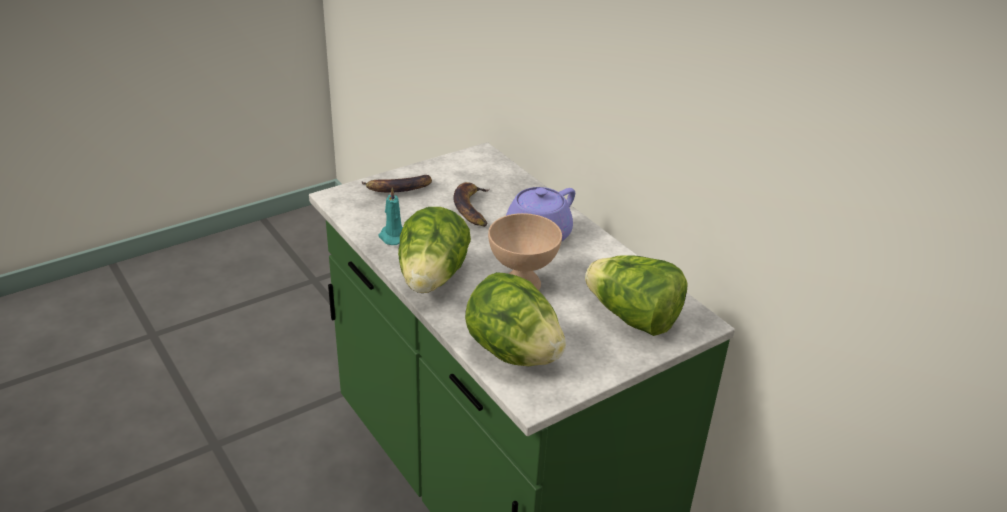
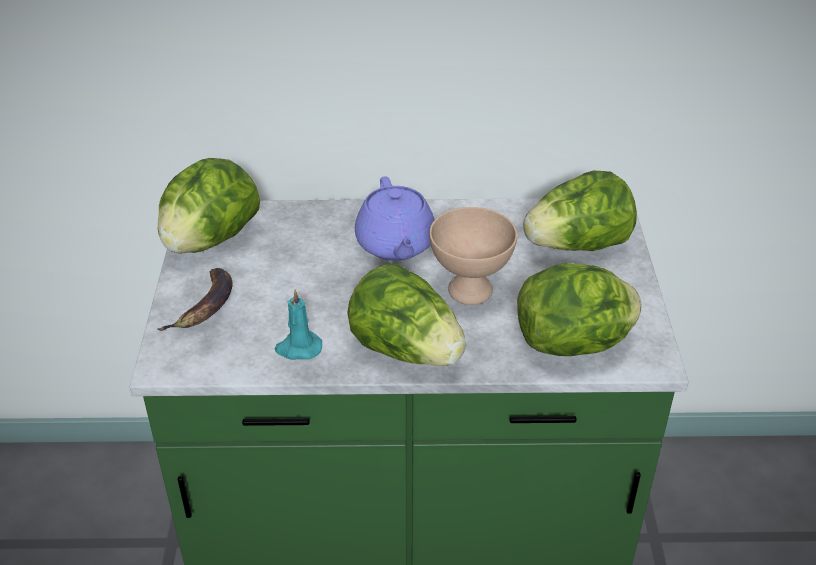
camera: 55 degrees left, 5 degrees up
banana [453,182,489,227] -> none
none -> lettuce [158,158,260,254]

